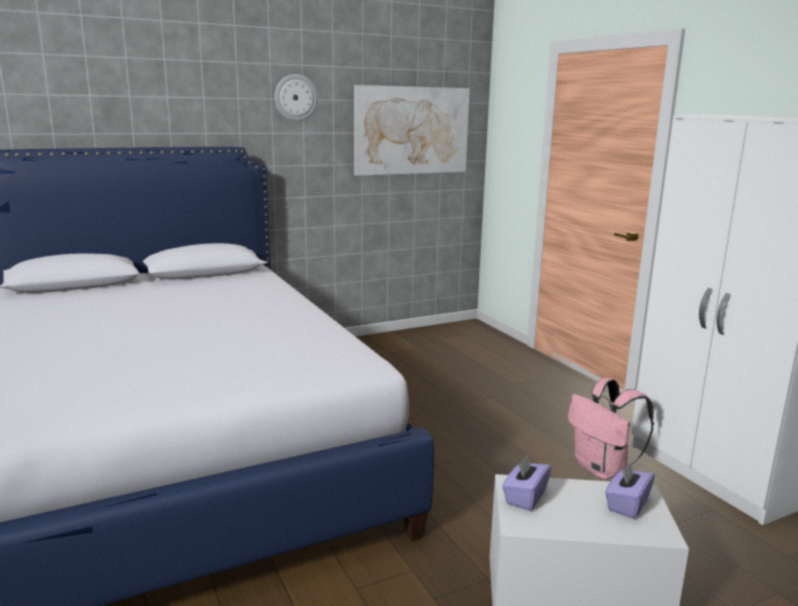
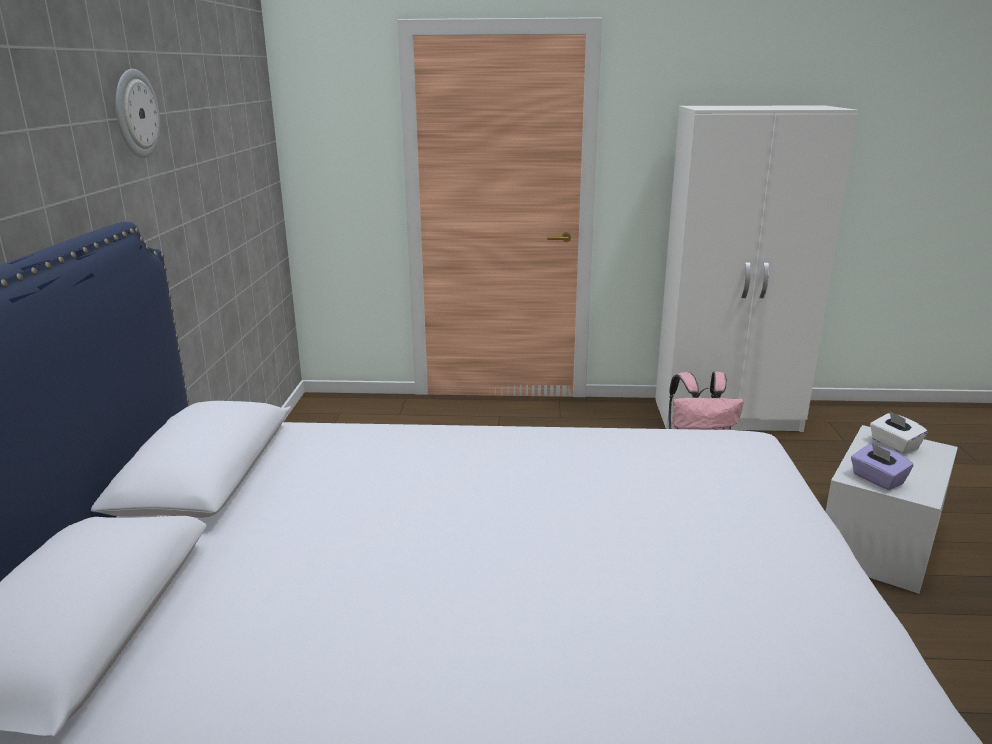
camera: 60 degrees left, 5 degrees up
picture [354,85,470,176] -> none
purple tissue box [605,462,655,519] -> white tissue box [870,411,927,454]

